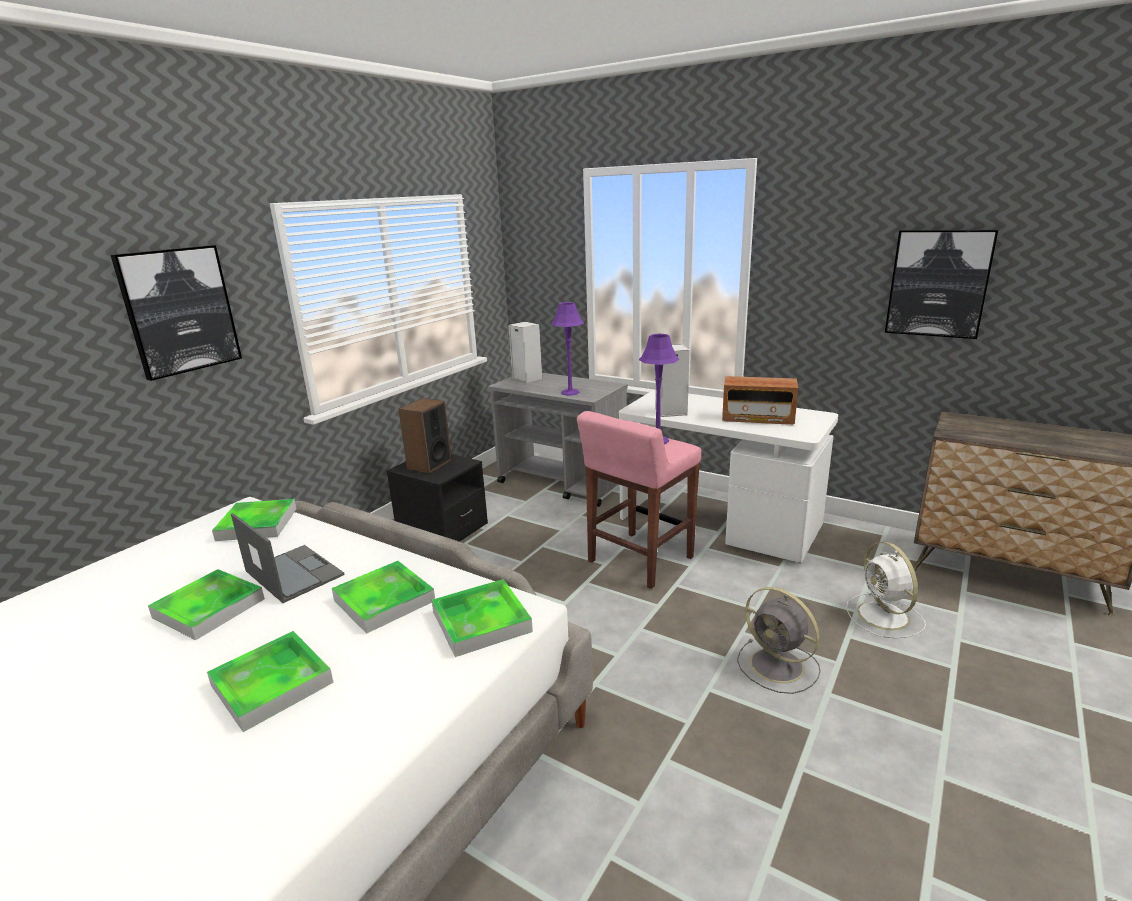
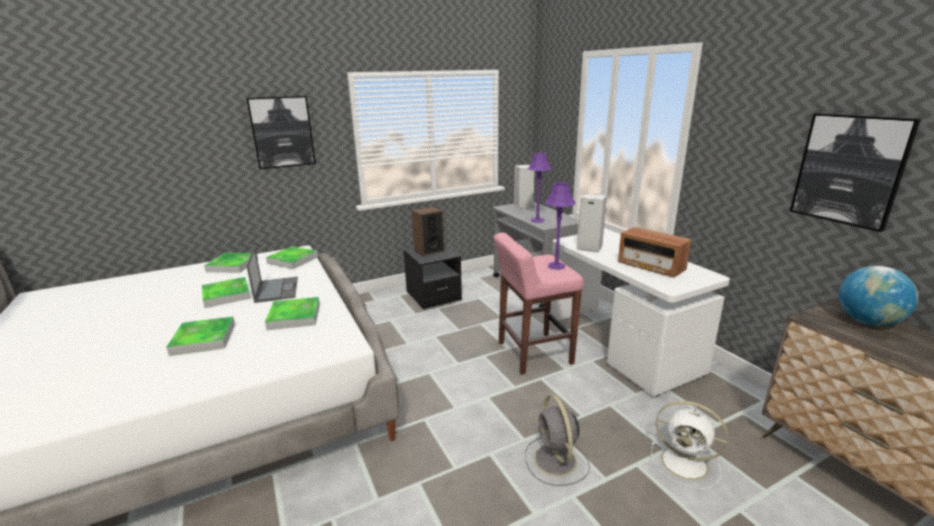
camera: 30 degrees right, 0 degrees up
tray [432,579,533,657] -> tray moved to [204,253,258,273]
white fan [846,542,926,638] -> white fan turned 75 degrees counterclockwise [651,401,728,490]
none -> globe [838,266,918,326]

